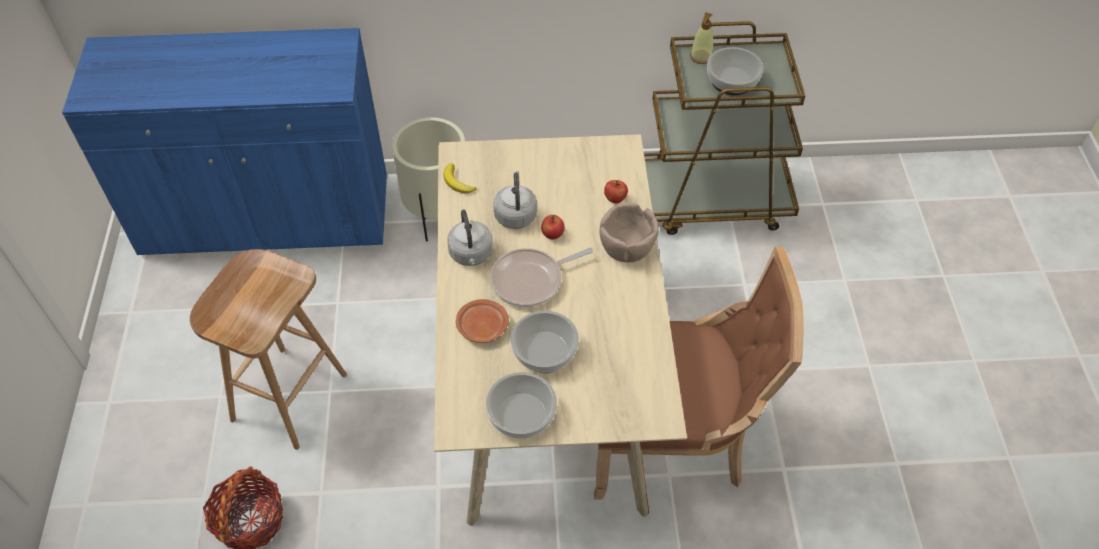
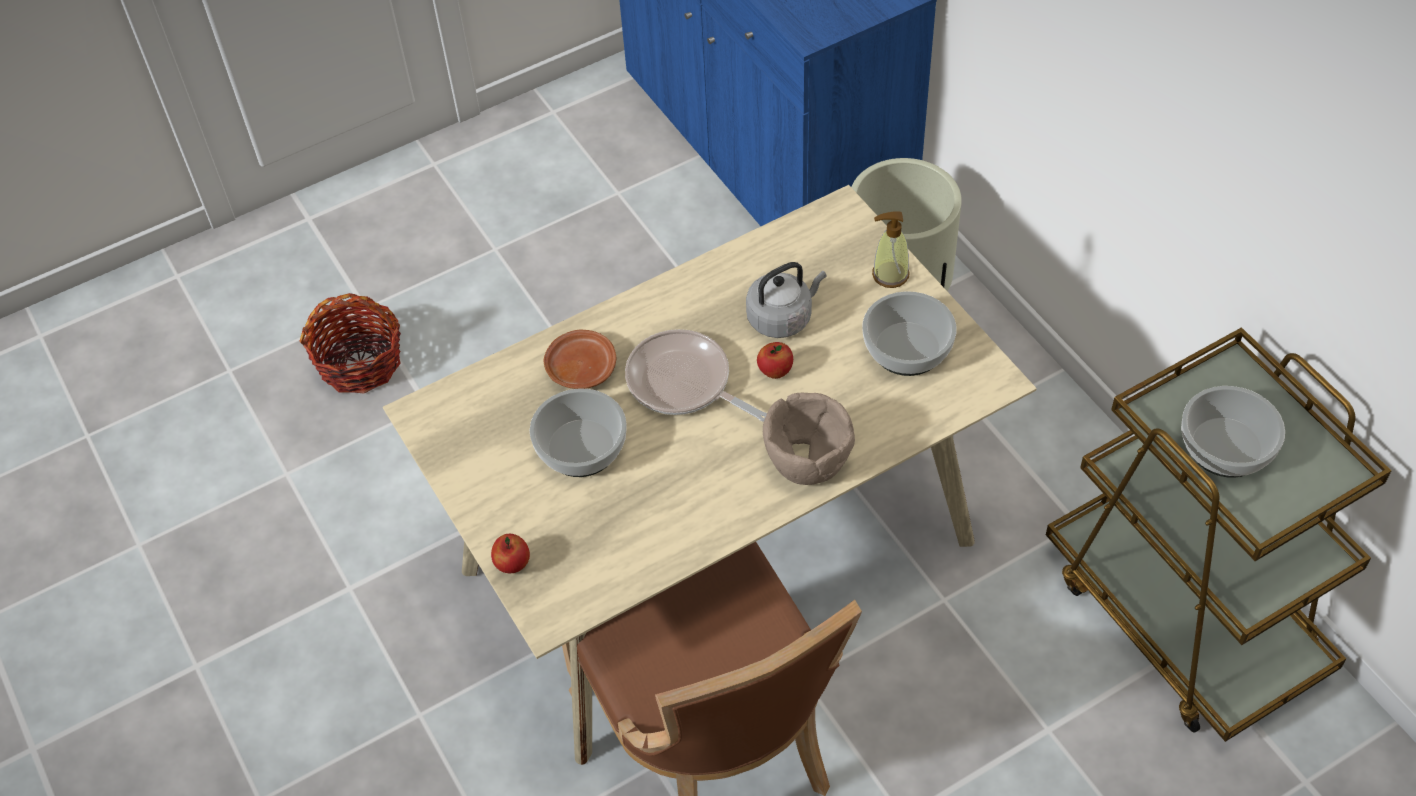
camera: 65 degrees right, 0 degrees up
brown stool [190,249,347,450] -> none
banana [443,163,476,193] -> none
grey kettle [447,209,493,266] -> none
bowl [486,372,557,439] -> bowl moved to [862,291,957,376]
apple [604,180,628,203] -> apple moved to [491,534,530,573]
soap dispenser [690,12,713,64] -> soap dispenser moved to [872,211,910,288]

